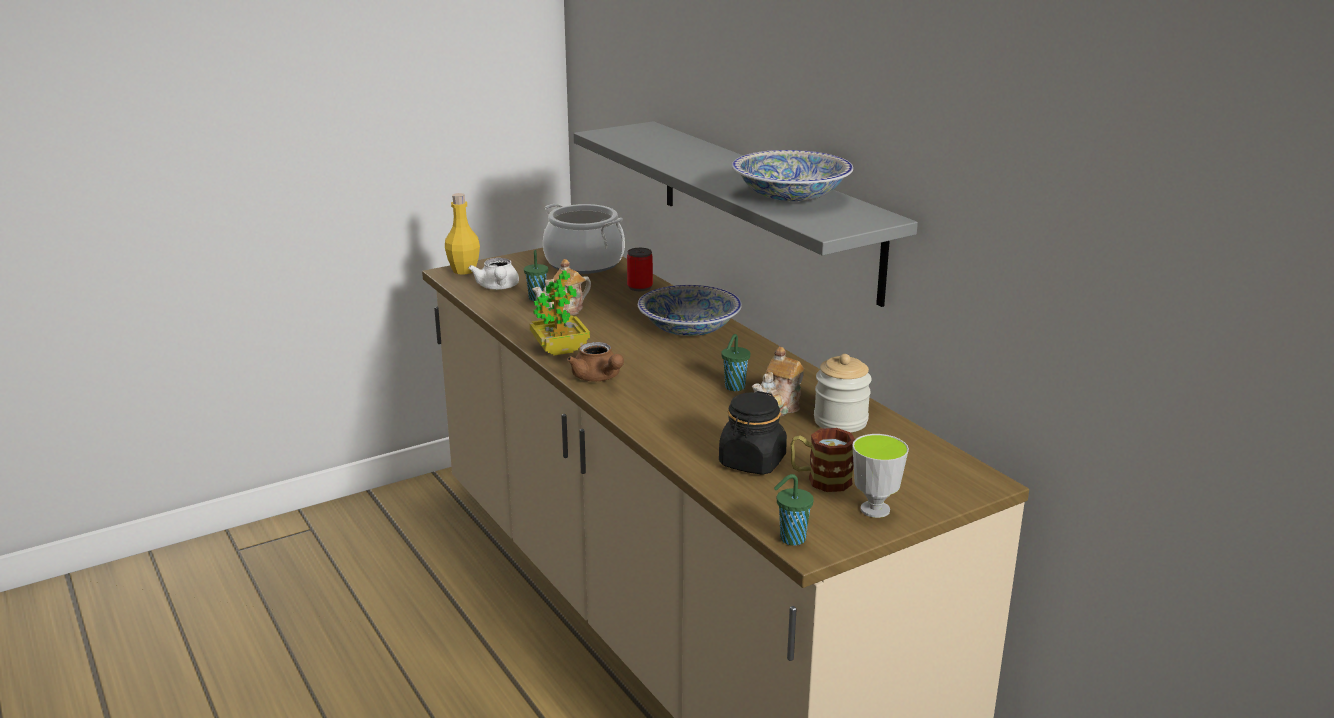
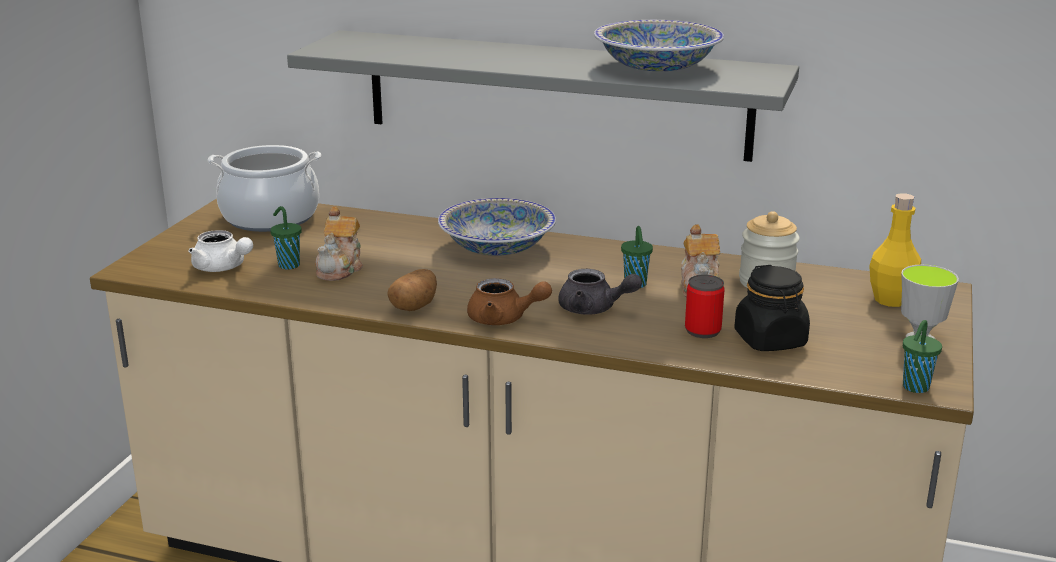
camera: 40 degrees left, 0 degrees up
yellow bottle [445,193,480,275] -> yellow bottle moved to [869,193,921,307]
potted plant [530,270,590,356] -> potato [387,269,437,311]
can [627,248,653,291] -> can moved to [685,275,725,338]
mug [791,428,855,492] -> none
none -> grey teapot [558,269,642,315]

